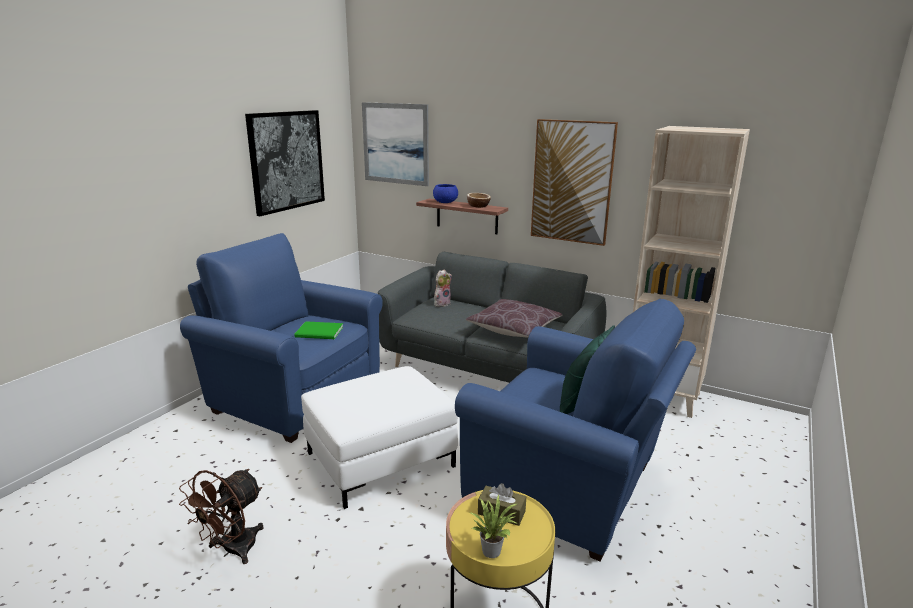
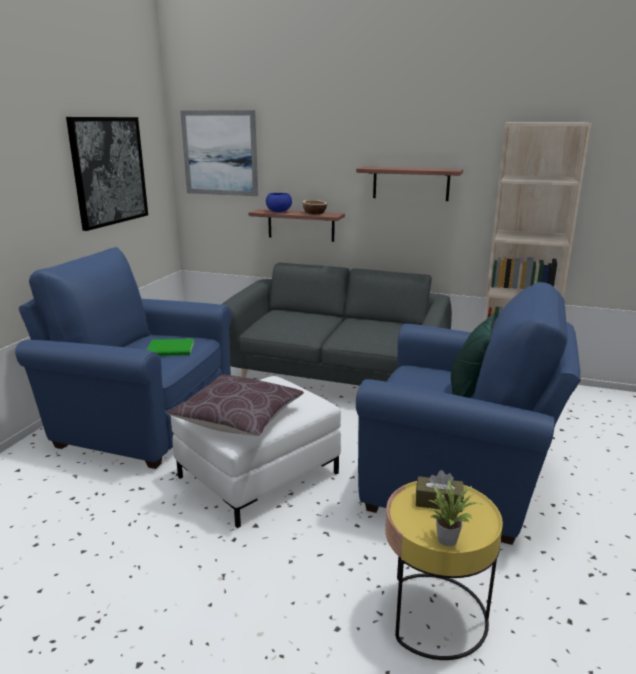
camera: 10 degrees left, 0 degrees up
brown fan [179,469,264,564] -> none
plush toy [434,270,452,307] -> none
brown pillow [466,299,562,338] -> brown pillow moved to [167,374,304,436]
picture [531,119,618,246] -> shelf [356,167,463,201]

